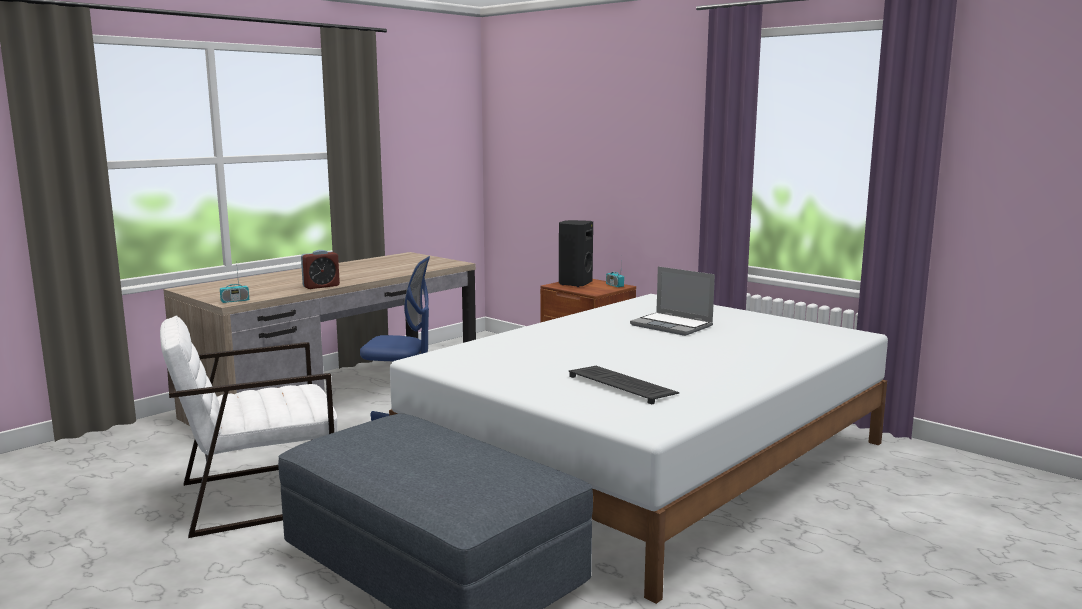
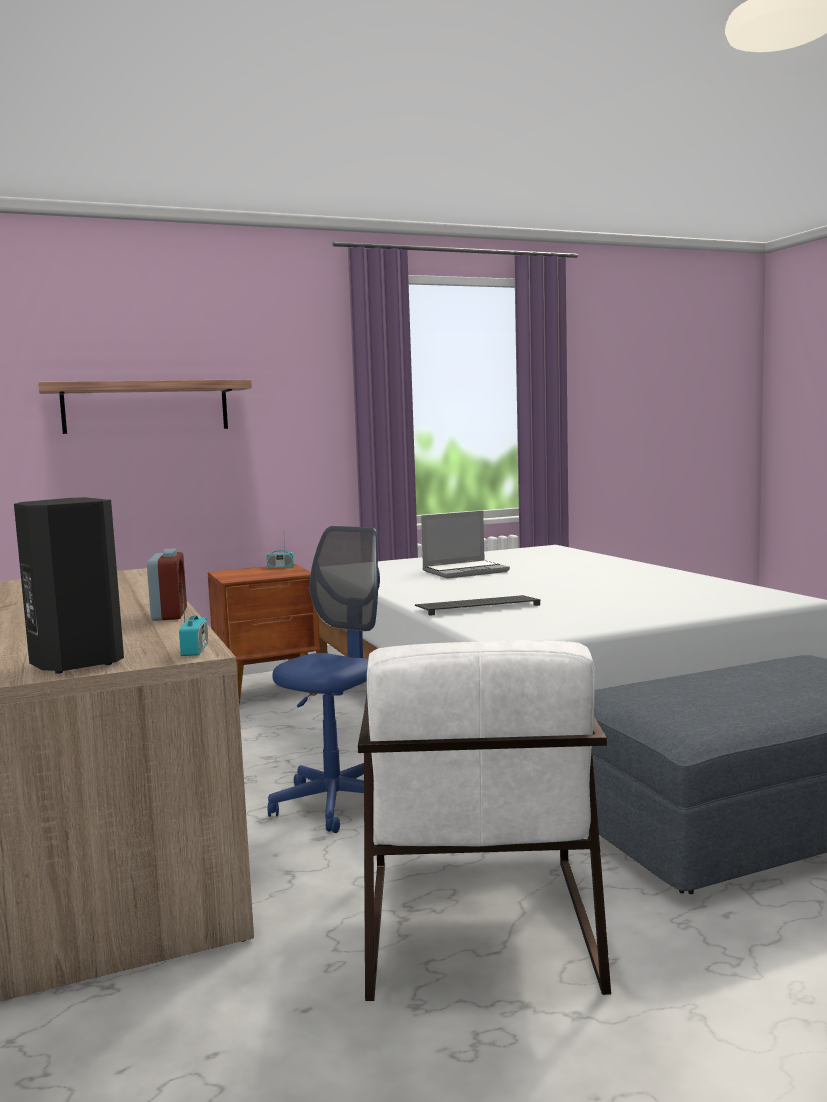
camera: 65 degrees left, 5 degrees down
black speaker [559,220,593,287] -> black speaker moved to [14,497,124,674]
keyboard [568,366,680,405] -> keyboard moved to [415,595,540,616]
none -> shelf [38,379,252,434]

